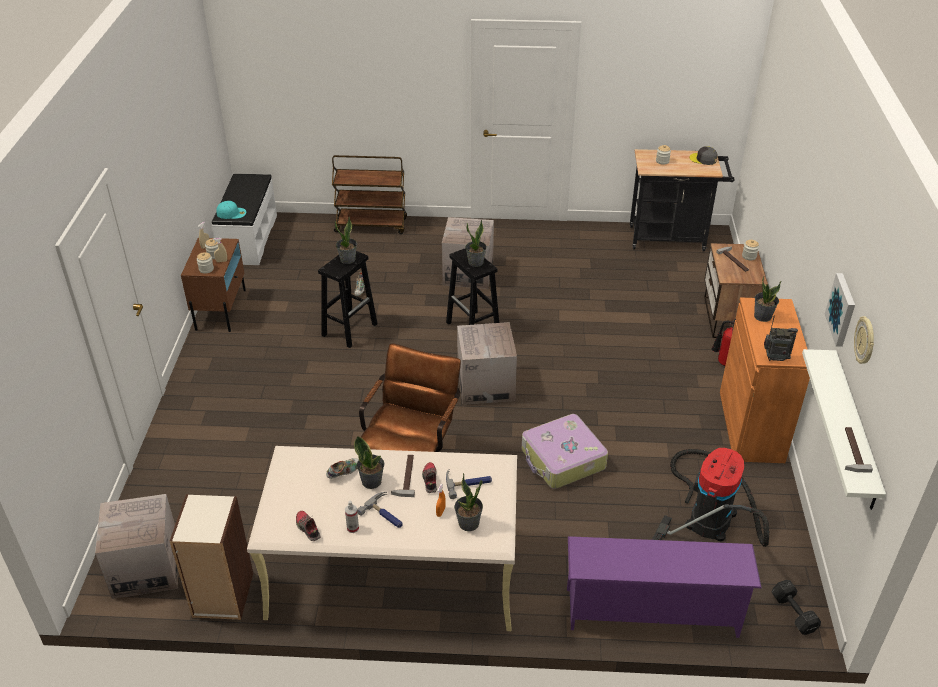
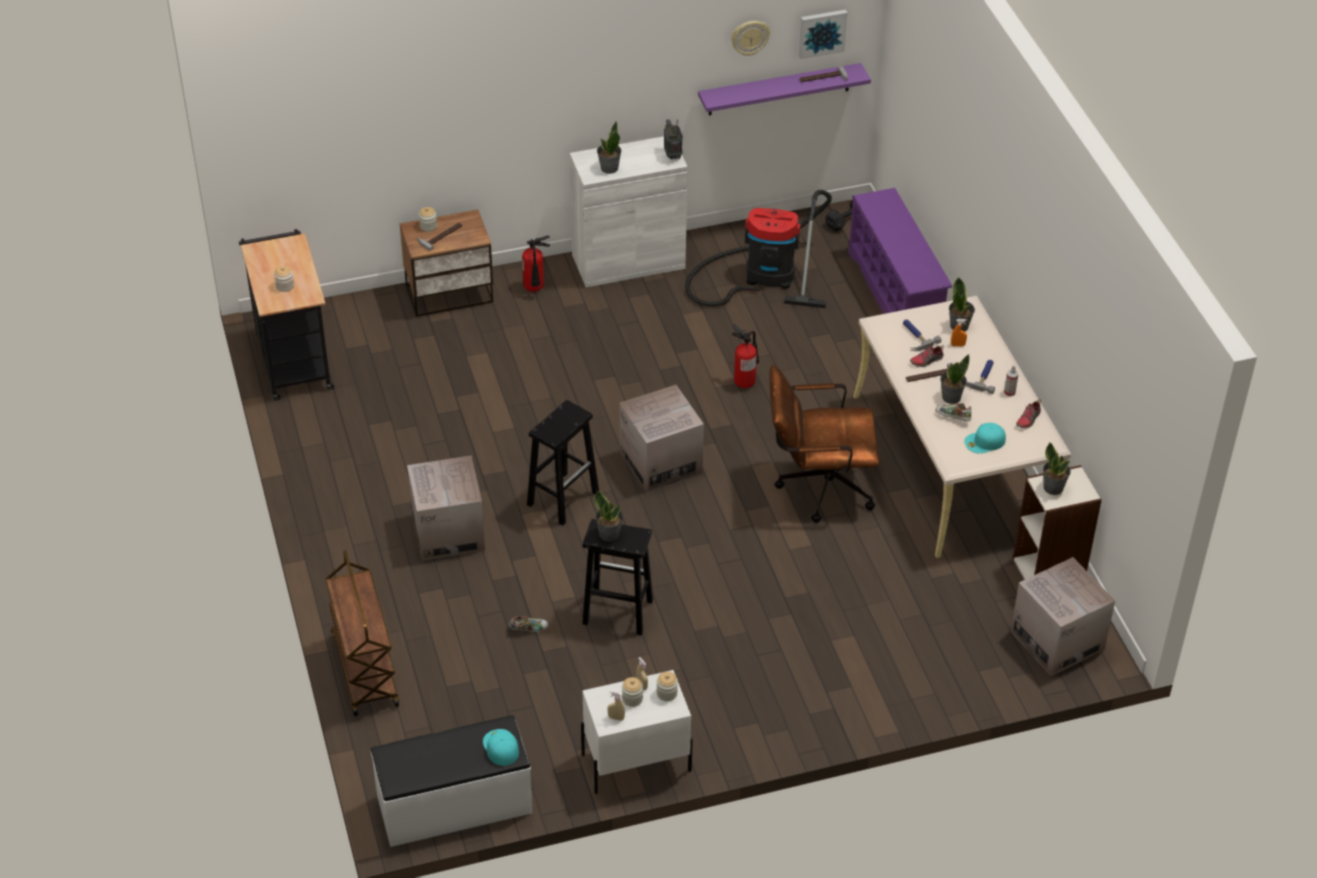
camera: 110 degrees left, 5 degrees up
brown nightstand [181,238,246,332] -> white nightstand [581,670,693,794]
potted plant [465,220,487,267] -> potted plant moved to [1043,442,1071,495]
suitcase [522,414,608,489] -> fire extinguisher [732,324,759,388]
grey cap [689,146,718,165] -> none
orange cabinet [720,298,810,463] -> white cabinet [570,136,688,287]
white shelf [802,349,886,510] -> purple shelf [698,63,871,115]
picture [825,273,855,347] -> picture moved to [799,10,847,59]
none -> turquoise cap [964,423,1006,453]

